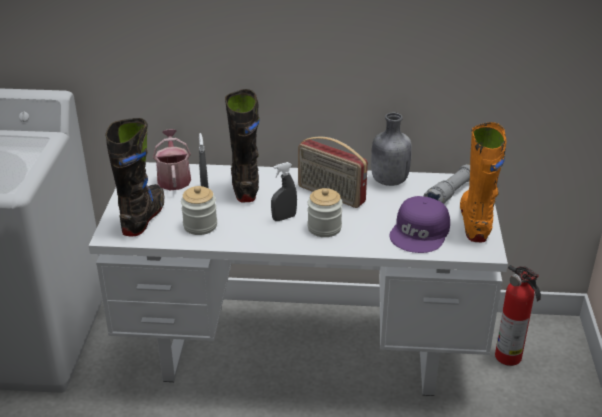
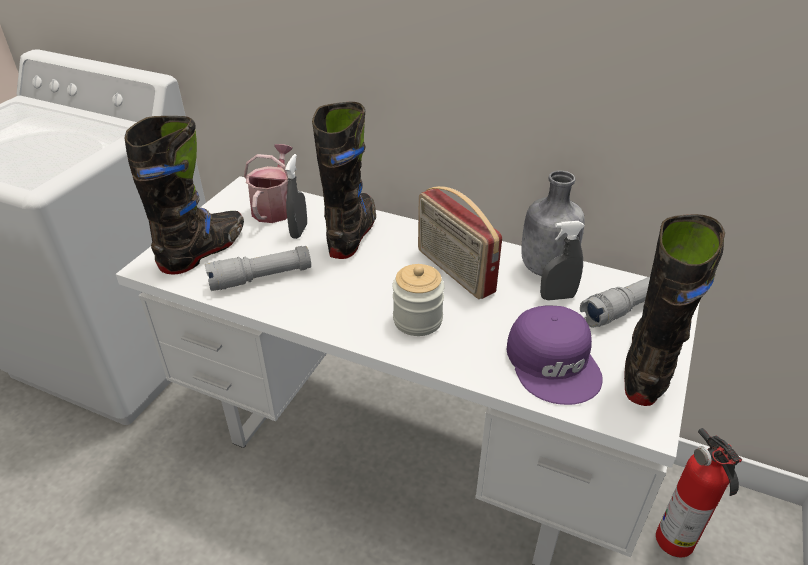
camera: 20 degrees right, 5 degrees up
jar [181,186,217,235] -> grey flashlight [205,246,311,291]
grey spray bottle [271,162,297,221] -> grey spray bottle moved to [540,221,585,300]
purple cap [389,196,450,253] -> purple cap turned 60 degrees counterclockwise [507,306,603,405]
orange boot [460,122,506,242] -> black boot [624,214,725,406]

